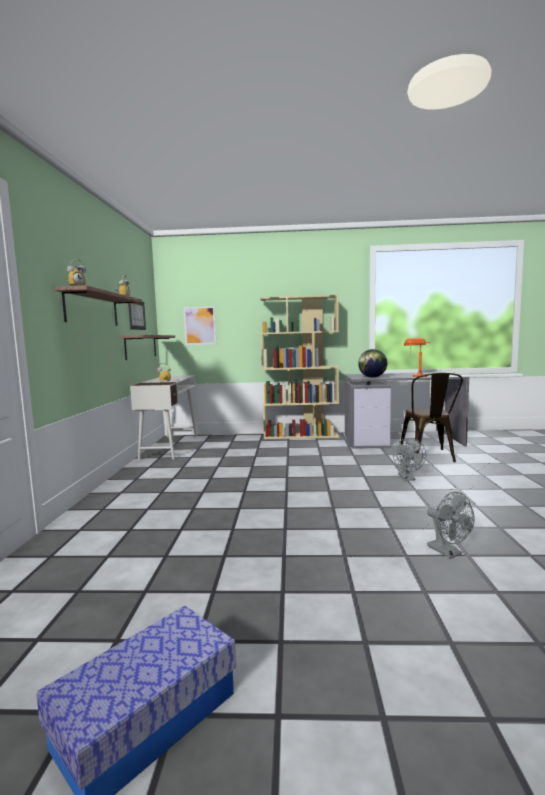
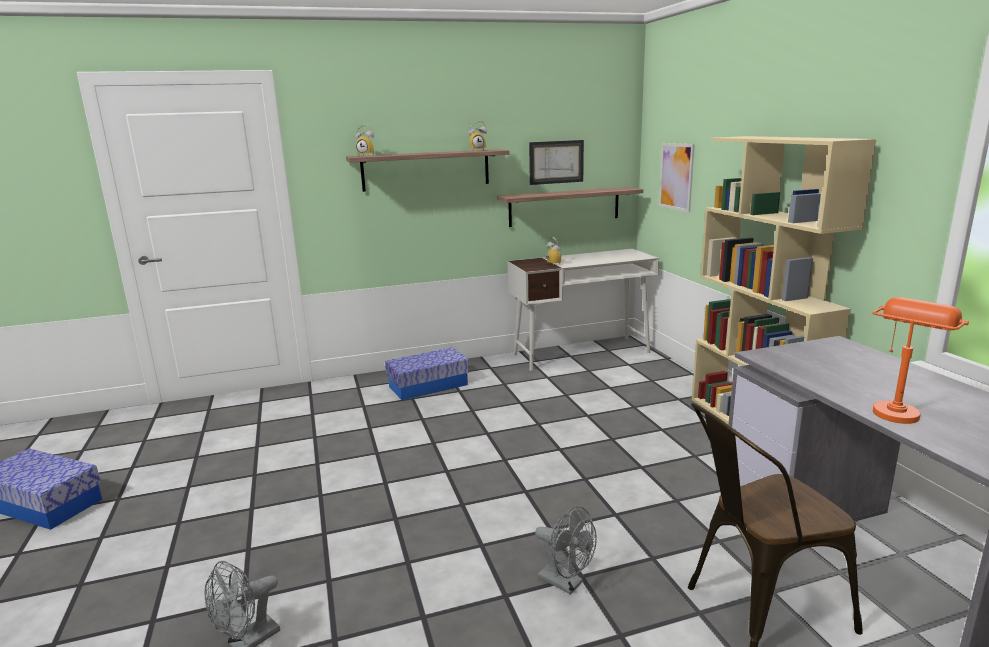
camera: 70 degrees right, 10 degrees up
globe [358,349,387,378] -> none
grey fan [393,438,426,481] -> grey fan turned 120 degrees counterclockwise [535,506,597,595]
none -> storage box [385,347,469,400]

